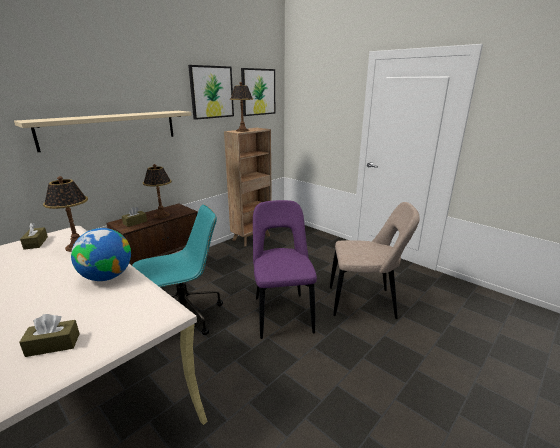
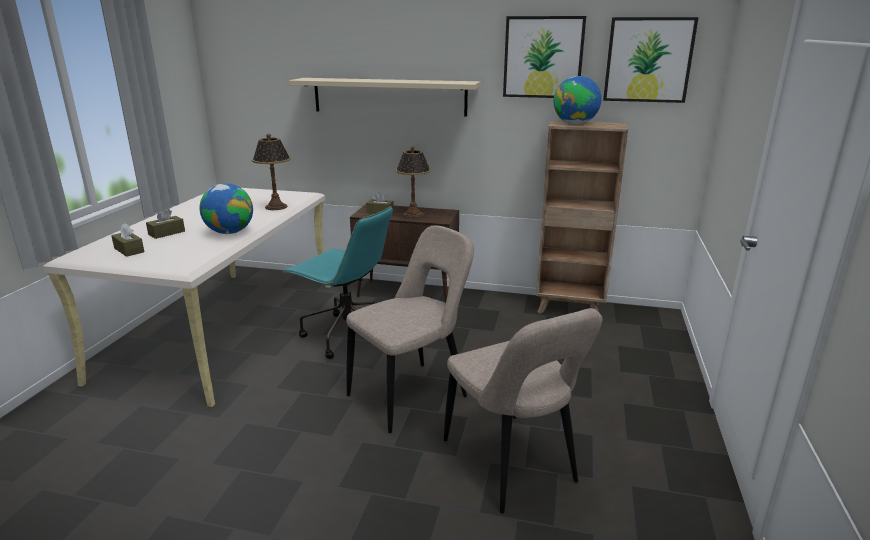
camera: 60 degrees right, 0 degrees up
brown tissue box [20,222,48,250] -> brown tissue box moved to [146,208,185,239]
table lamp [230,82,253,132] -> globe [554,76,602,124]
purple chair [253,200,317,339] -> beige chair [346,225,474,433]

